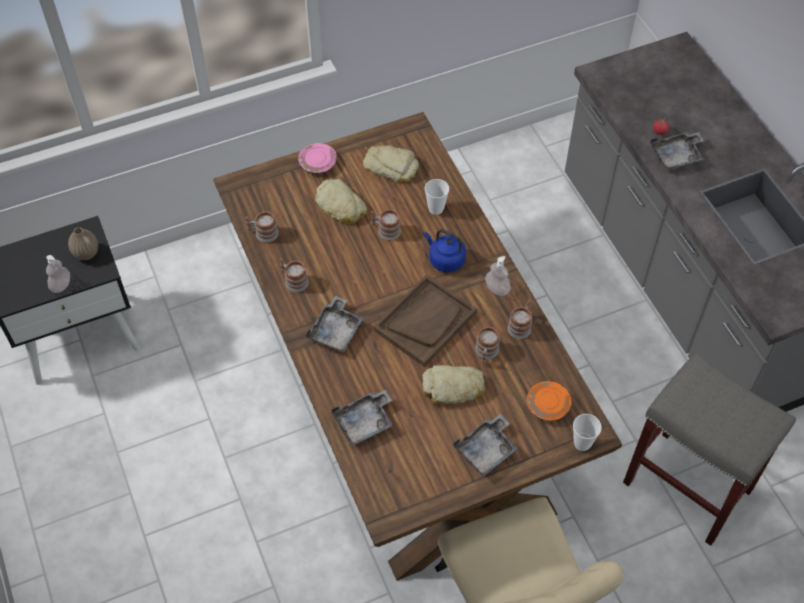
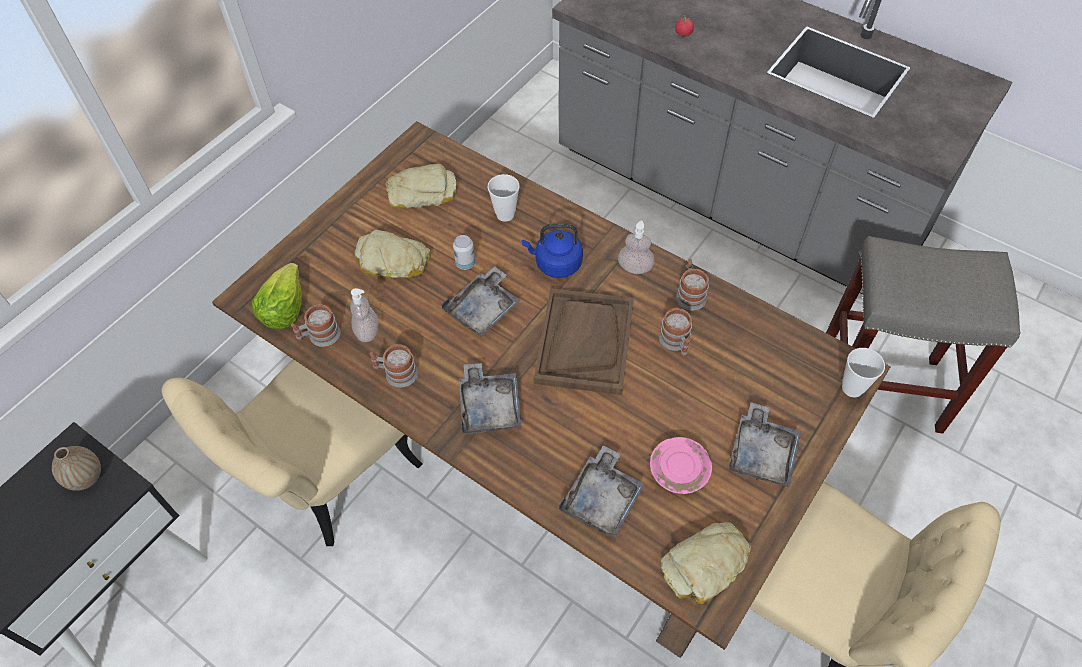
camera: 30 degrees left, 0 degrees up
soap dispenser [46,255,70,293] -> soap dispenser moved to [350,288,378,342]
pink plate [298,143,337,174] -> pink plate moved to [650,437,712,494]
mug [371,209,401,240] -> can [453,235,475,270]
bread [423,365,485,404] -> bread moved to [661,522,751,604]
orange plate [527,381,572,421] -> none
grey tray [650,132,705,171] -> grey tray moved to [441,266,520,337]
none -> beige chair [162,359,423,546]
none -> lettuce [252,263,302,329]

